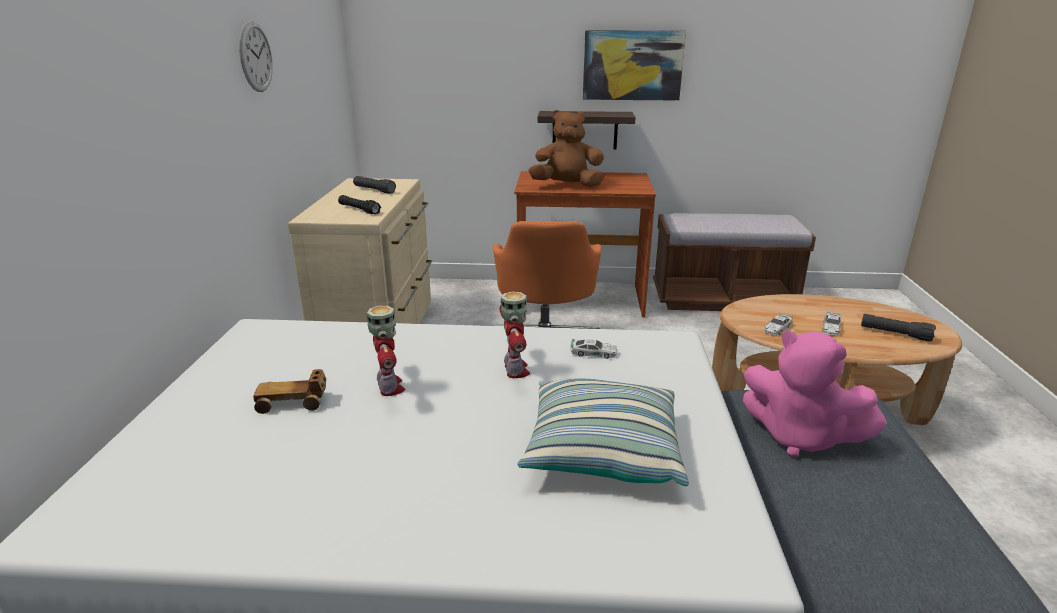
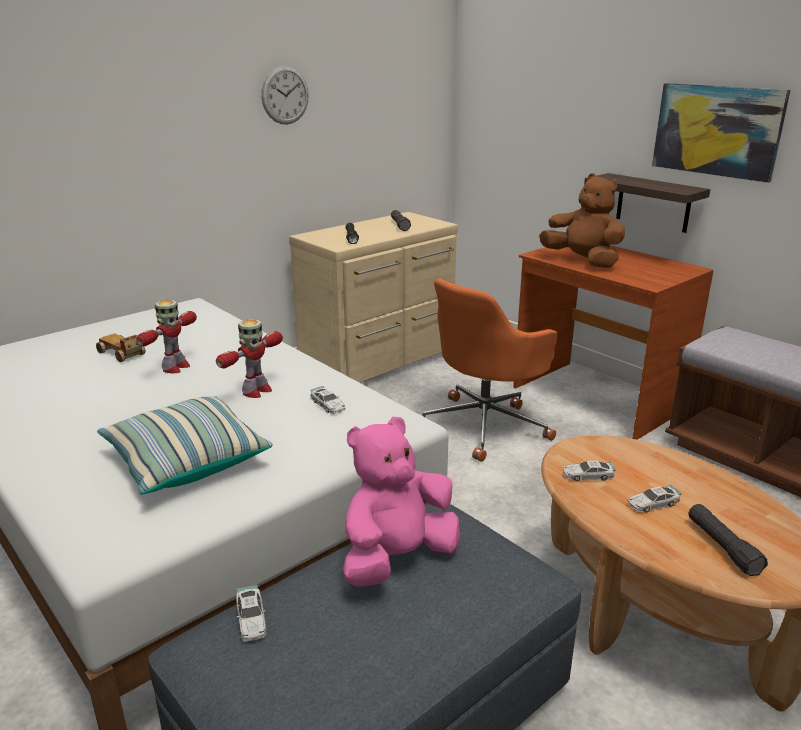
camera: 45 degrees right, 0 degrees up
pink plush toy [743,330,887,457] -> pink plush toy turned 60 degrees clockwise [343,417,460,587]
none -> toy car [236,585,266,642]

